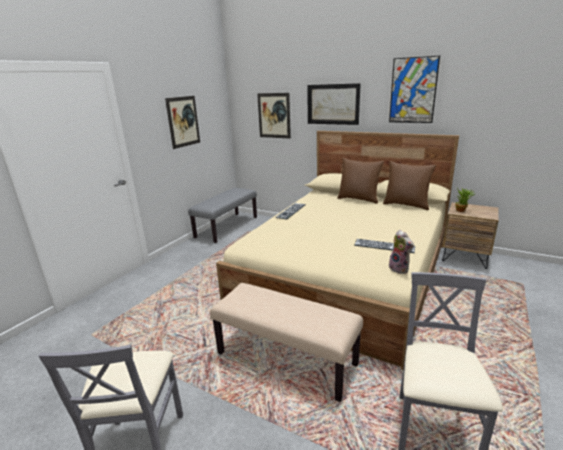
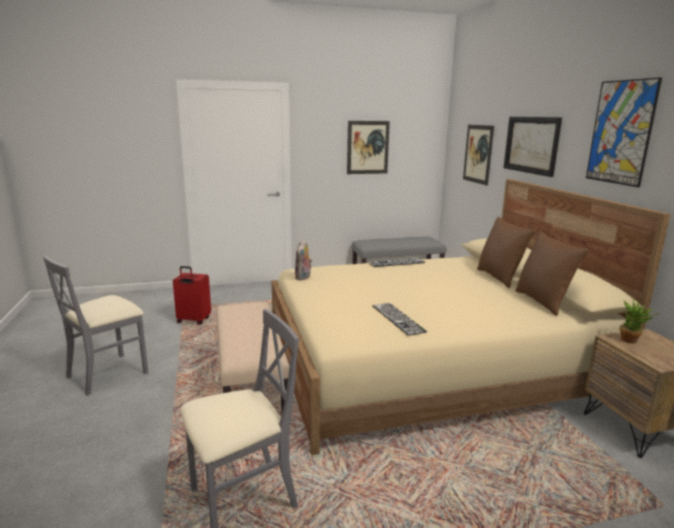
camera: 45 degrees right, 5 degrees down
plush toy [387,230,414,274] -> plush toy moved to [295,239,312,280]
none -> red suitcase [173,266,211,325]

